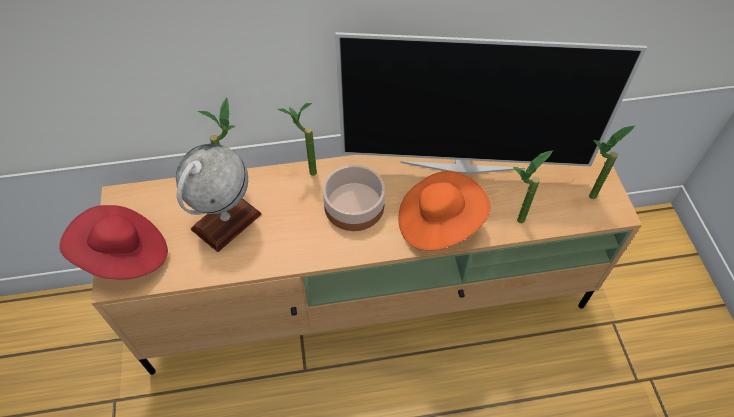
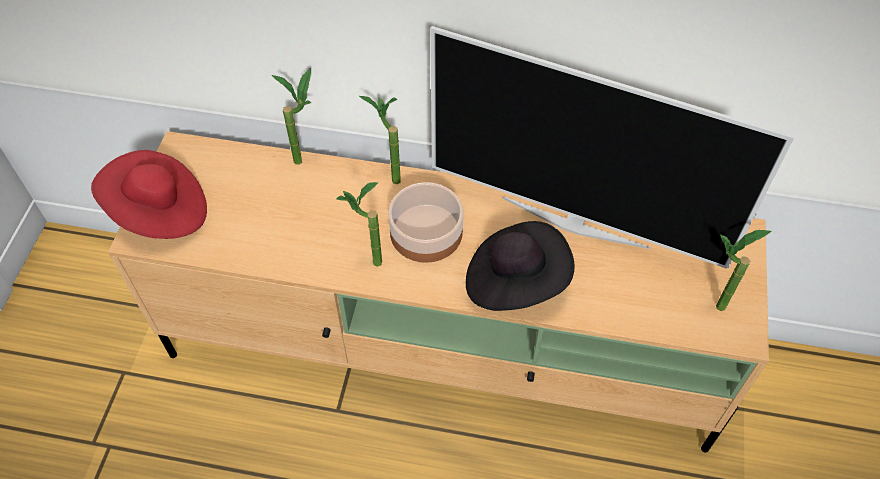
camera: 20 degrees right, 0 degrees up
globe [176,144,262,252] -> none
orange hat [398,171,490,251] -> black hat [466,221,575,311]
potted plant [513,150,553,223] -> potted plant moved to [336,182,382,267]

